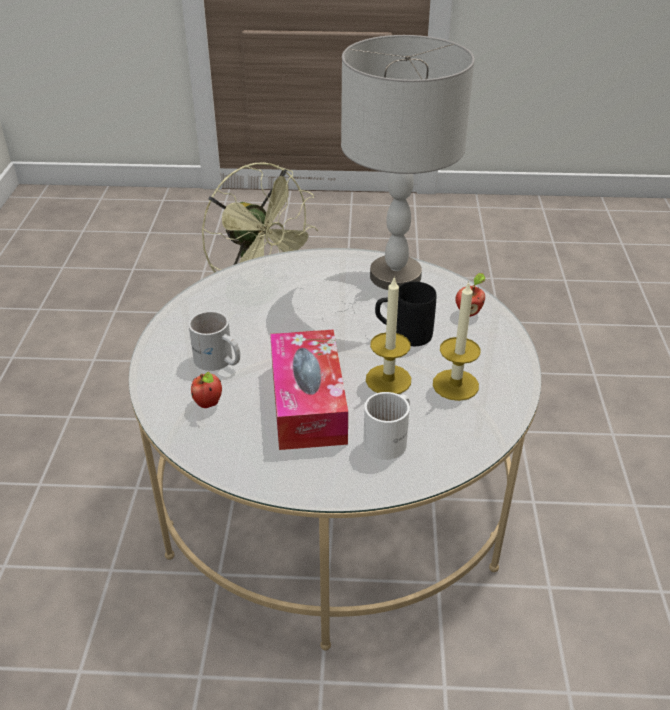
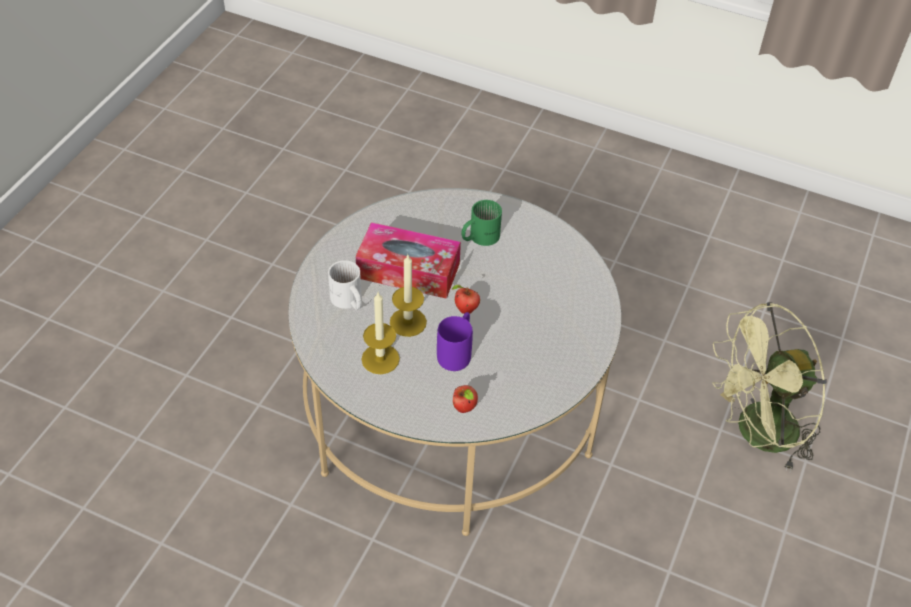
camera: 110 degrees right, 10 degrees up
white mug [189,311,240,371] -> green mug [462,200,502,246]
apple [191,372,222,408] -> apple moved to [452,285,480,314]
grey table lamp [341,35,475,290] -> none
black mug [375,282,436,346] -> purple mug [437,312,473,371]

